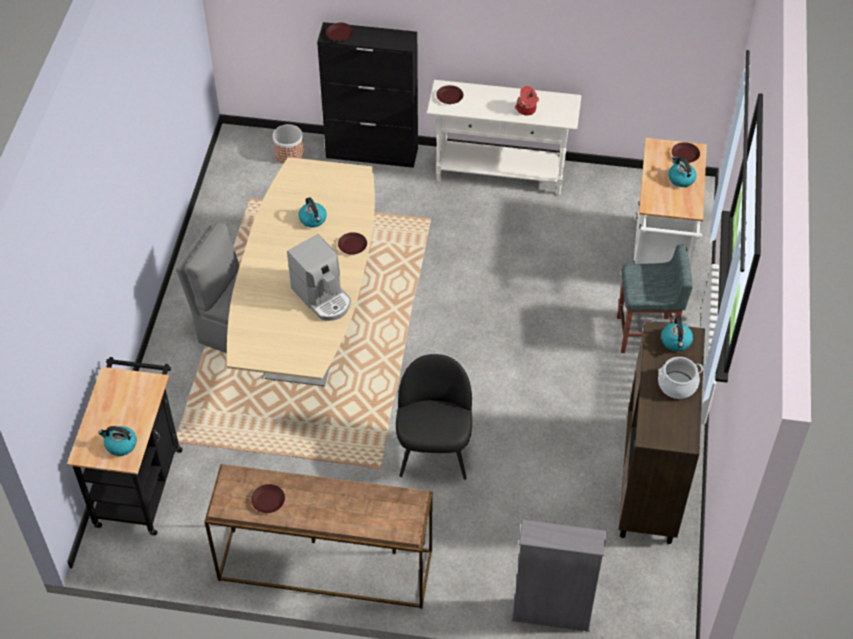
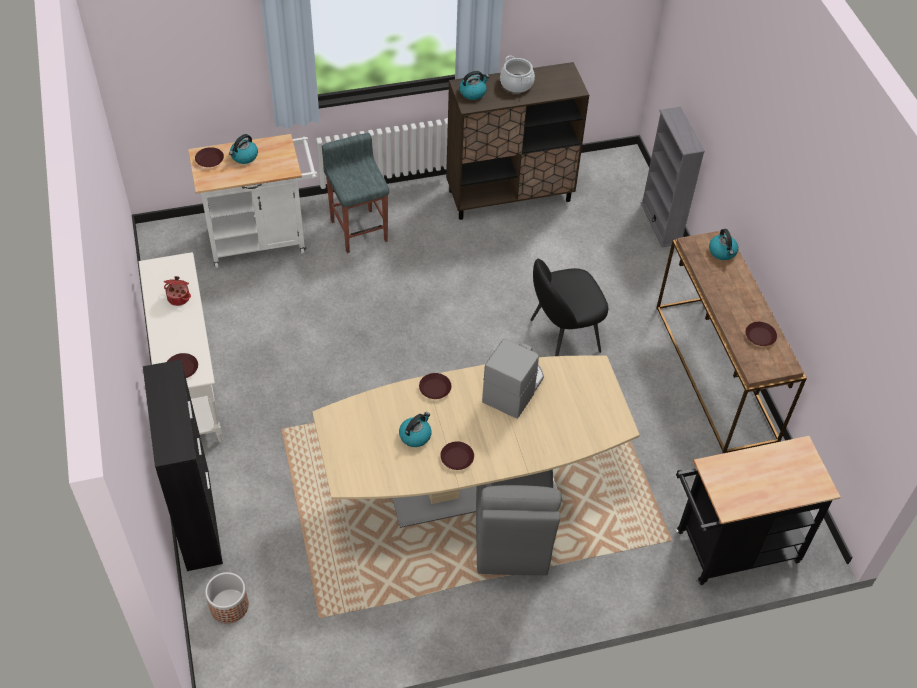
camera: 115 degrees left, 0 degrees up
kettle [98,426,137,456] -> kettle moved to [709,229,738,260]
brown plate [326,23,354,41] -> brown plate moved to [440,441,474,470]

